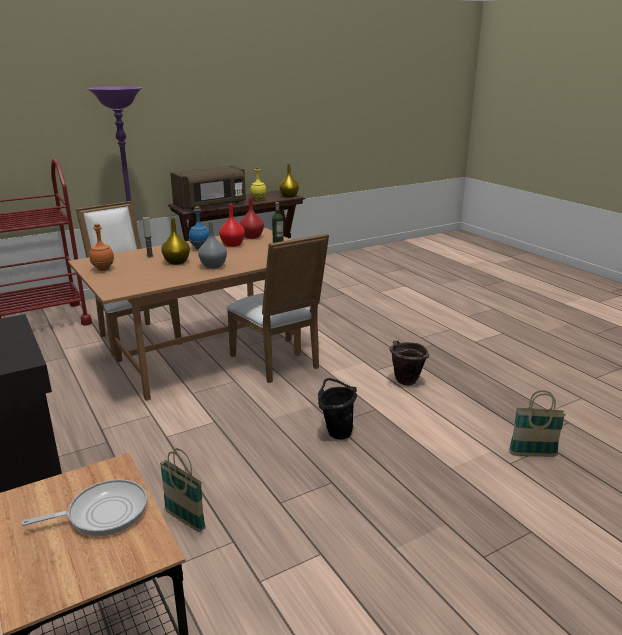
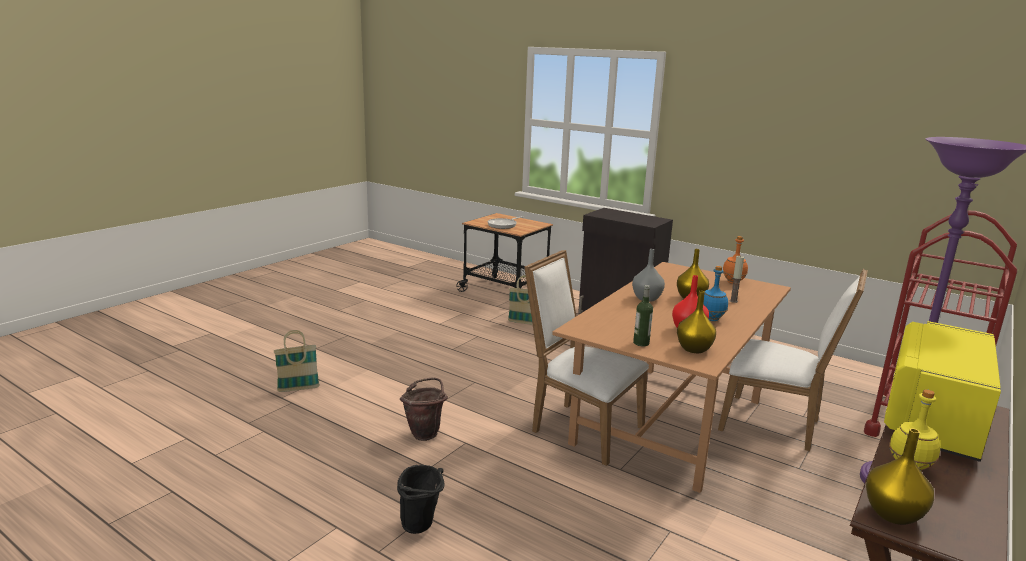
camera: 155 degrees right, 5 degrees down
brown microwave [170,166,246,210] -> yellow microwave [884,321,1001,462]
red vase [240,197,264,239] -> yellow vase [677,291,716,353]
black bucket [318,378,357,440] -> black bucket moved to [397,465,444,534]

